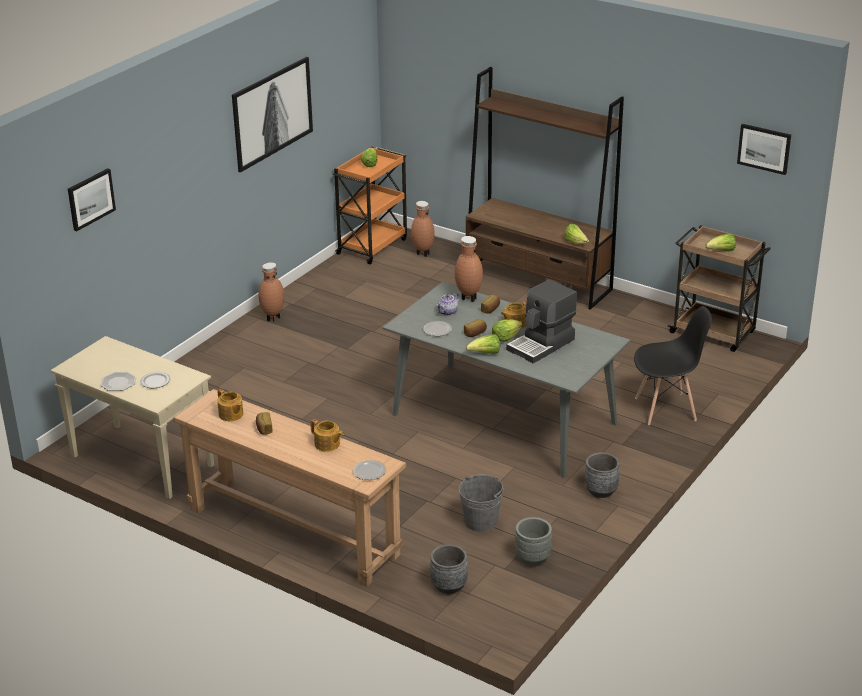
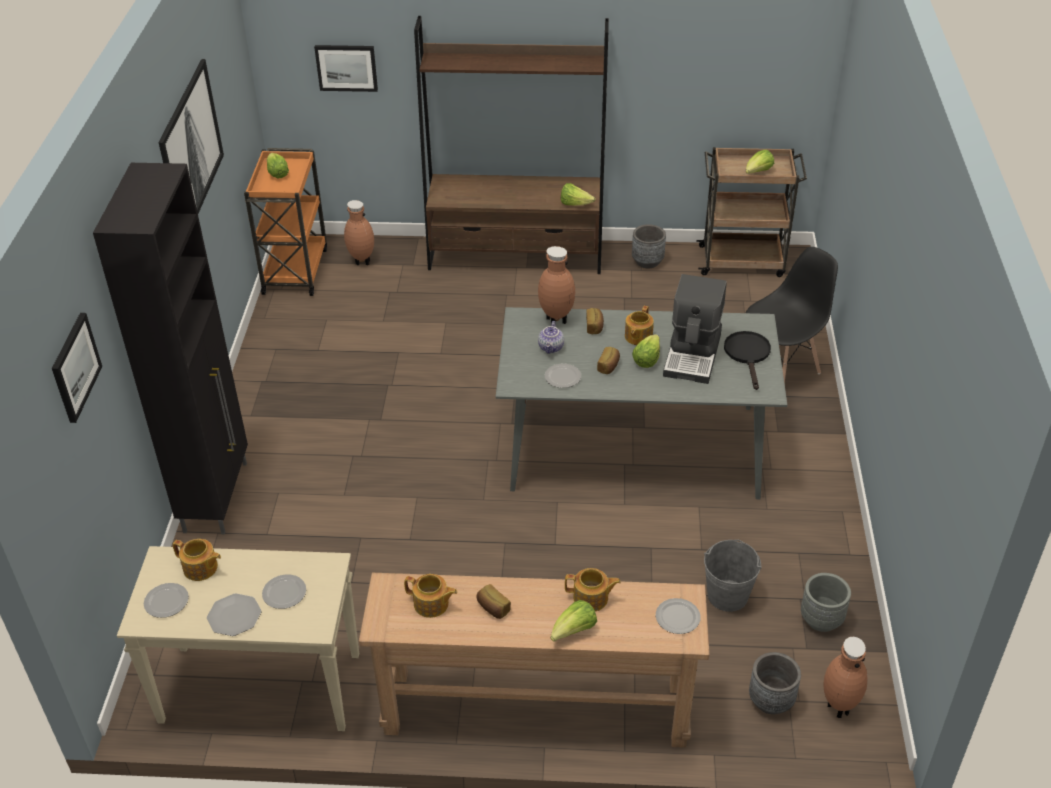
camera: 30 degrees left, 10 degrees up
brown vase [259,262,284,322] -> brown vase moved to [823,636,868,718]
lettuce [466,334,500,354] -> lettuce moved to [551,600,597,642]
grey planter [584,452,620,498] -> grey planter moved to [632,224,666,269]
picture [737,124,791,175] -> picture moved to [314,45,378,92]
none -> black cabinet [93,163,248,535]
none -> plate [144,583,189,618]
none -> teapot [173,539,221,581]
none -> black frying pan [724,331,771,390]

